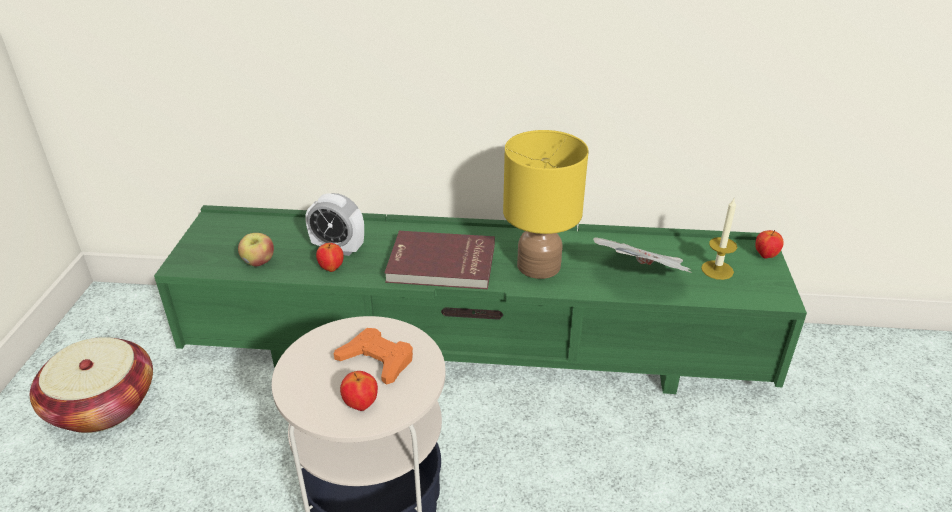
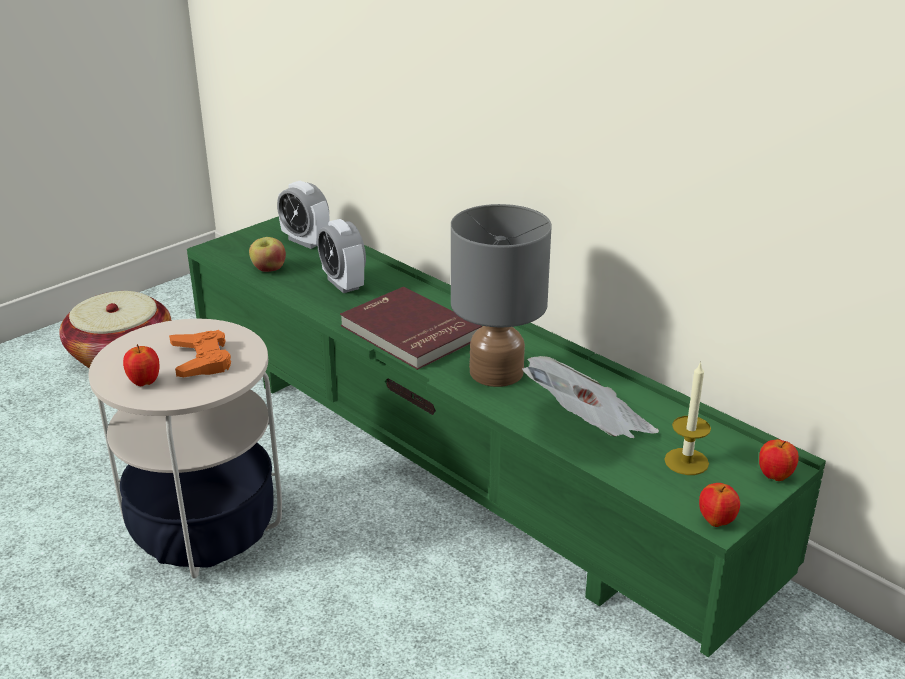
camera: 40 degrees right, 5 degrees down
apple [316,243,343,272] -> apple moved to [699,483,740,527]
yellow table lamp [503,130,589,279] -> grey table lamp [451,204,552,387]
none -> alarm clock [277,181,330,249]

